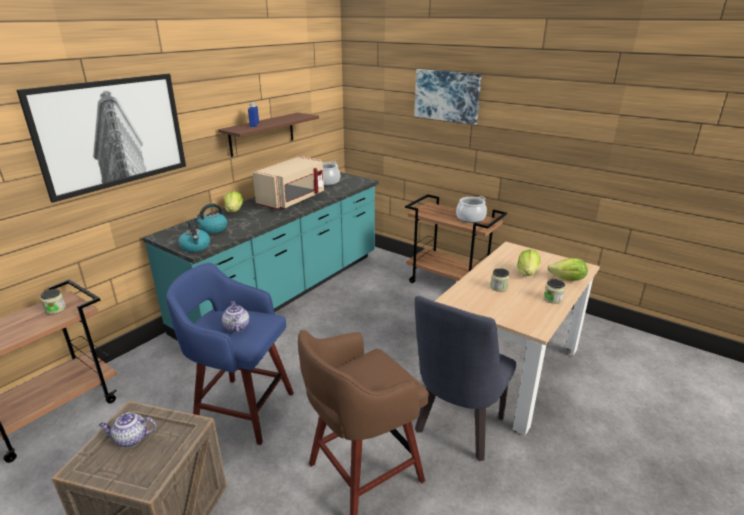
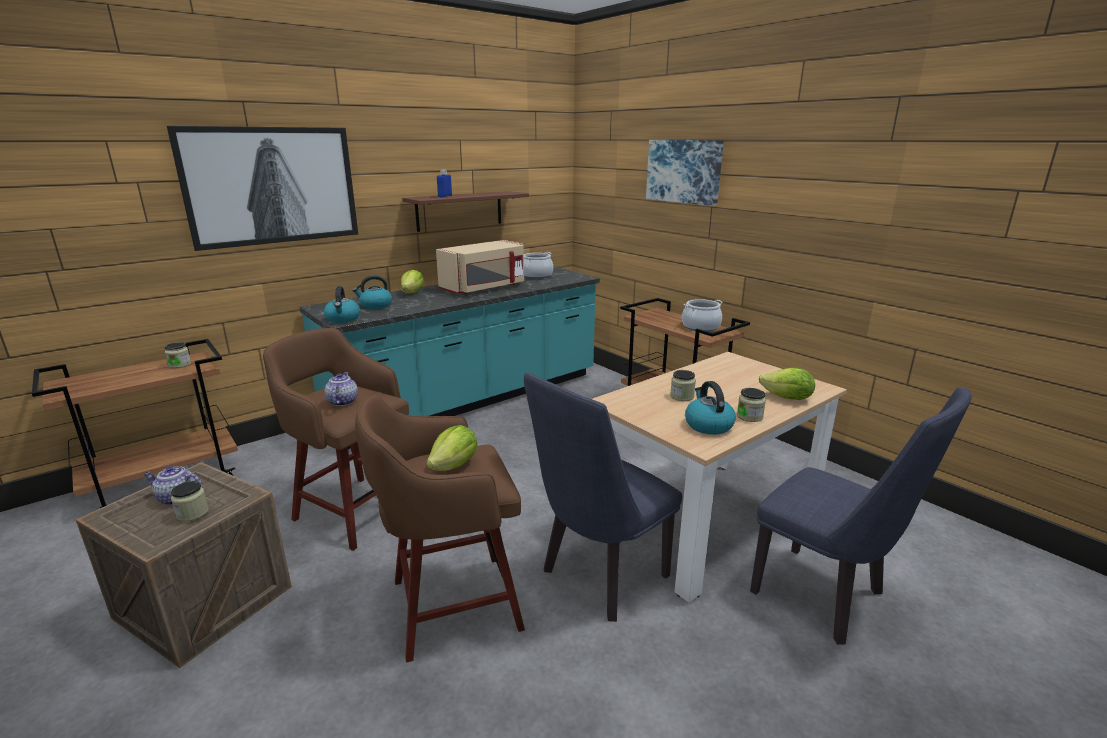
camera: 15 degrees right, 5 degrees down
blue stool [166,263,294,445] -> brown stool [263,328,409,551]
lettuce [517,249,540,276] -> lettuce moved to [426,425,477,471]
none -> jar [171,481,209,521]
none -> kettle [685,381,736,435]
none -> blue chair [750,387,972,645]

